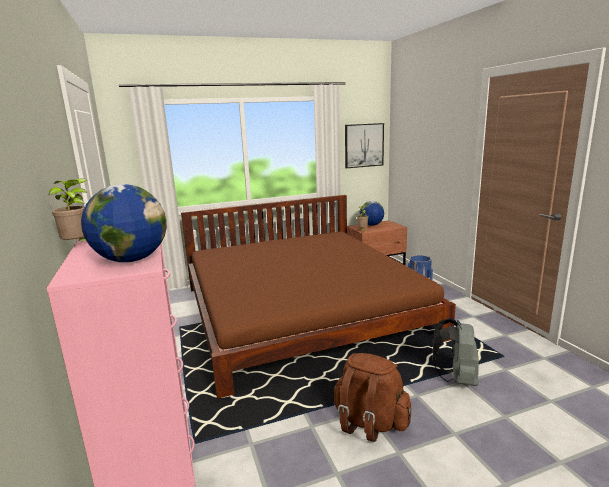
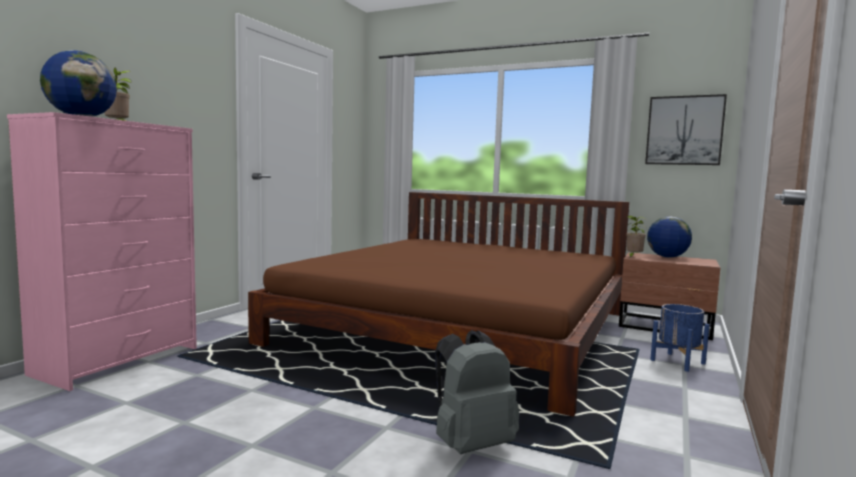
camera: 45 degrees right, 10 degrees down
brown backpack [334,353,411,442] -> none

